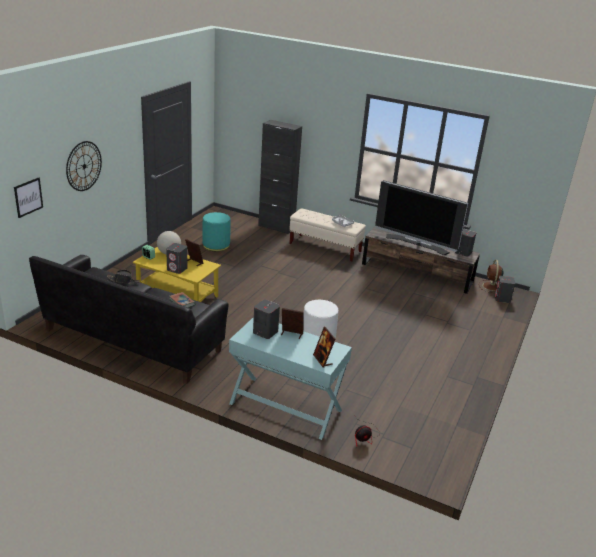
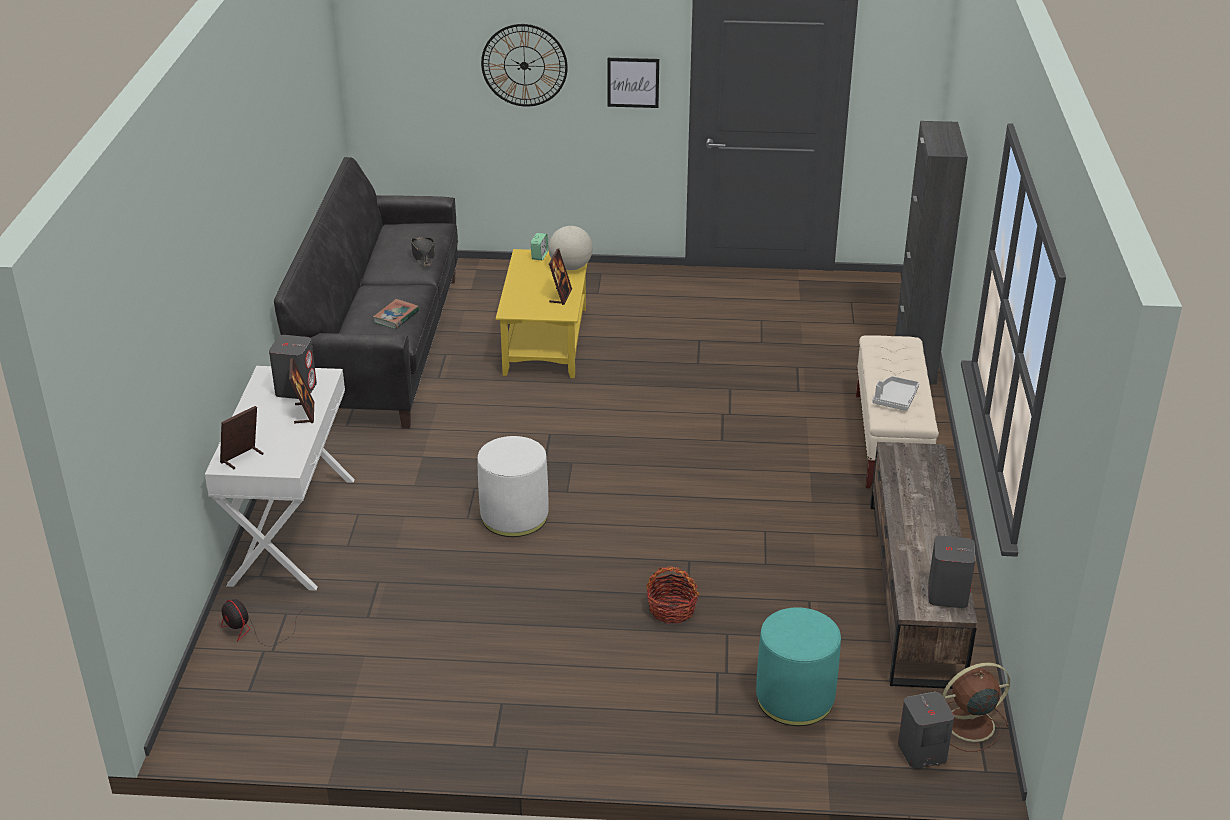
camera: 70 degrees right, 5 degrees up
picture [14,178,43,218] -> picture moved to [608,58,659,108]
grey speaker [166,243,187,274] -> none
turquoise ottoman [202,212,230,251] -> turquoise ottoman moved to [756,607,841,726]
turquoise console table [229,317,352,440] -> white console table [205,366,355,591]
television [375,180,468,255] -> none
none -> basket [647,566,700,624]

